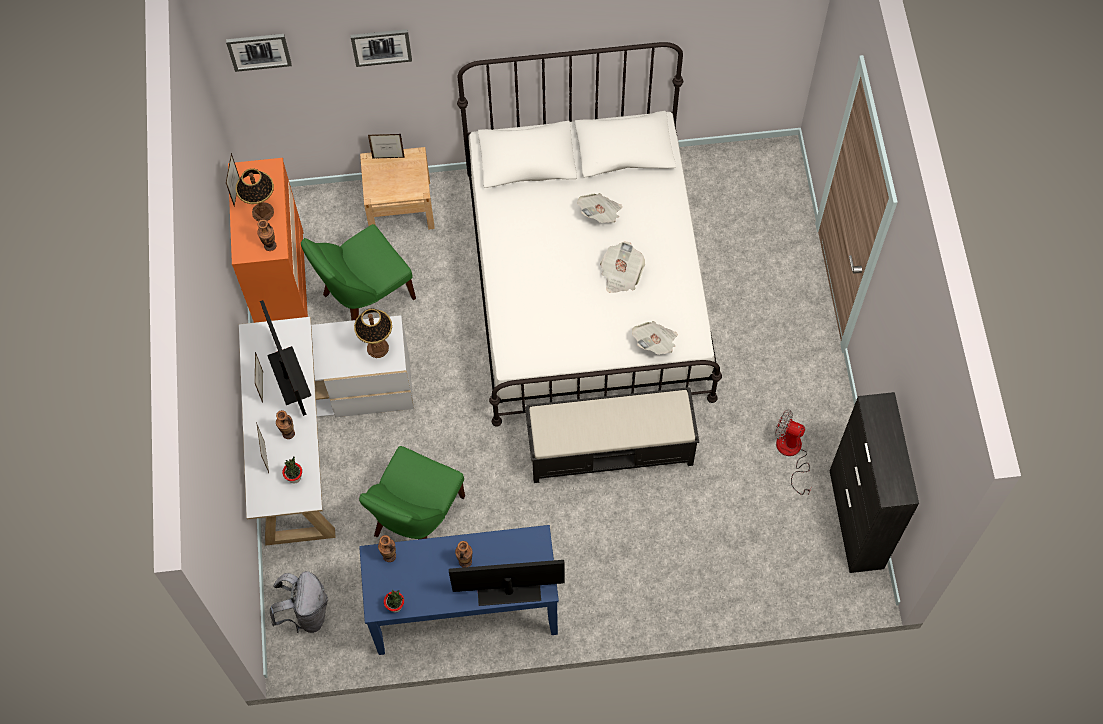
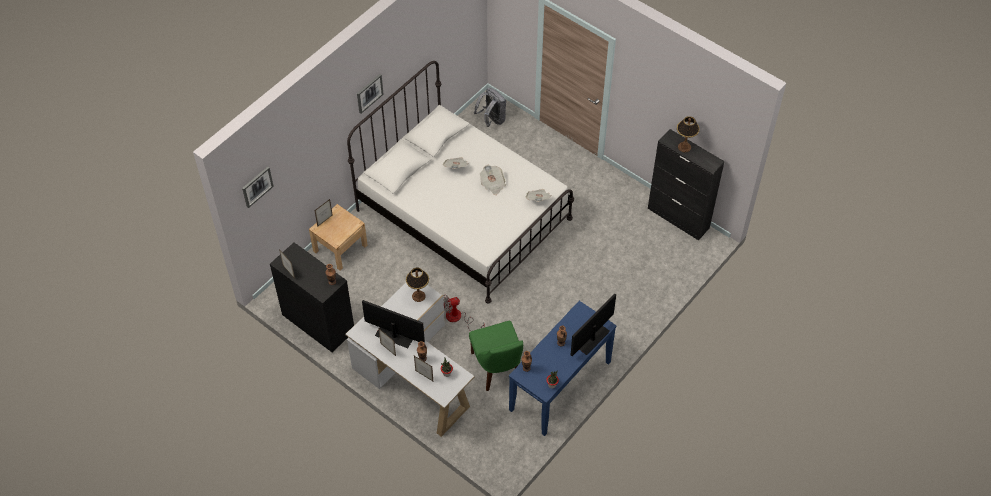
camera: 45 degrees left, 10 degrees down
orange dresser [228,158,308,323] -> black dresser [270,243,354,352]
table lamp [236,168,274,221] -> table lamp moved to [677,116,700,153]
grey backpack [270,571,328,633] -> grey backpack moved to [474,88,506,127]
green chair [301,224,416,320] -> none
picture [351,29,412,67] -> picture moved to [357,74,384,114]
black bench [525,387,699,483] -> none
fan [775,410,812,495] -> fan moved to [443,294,485,331]

